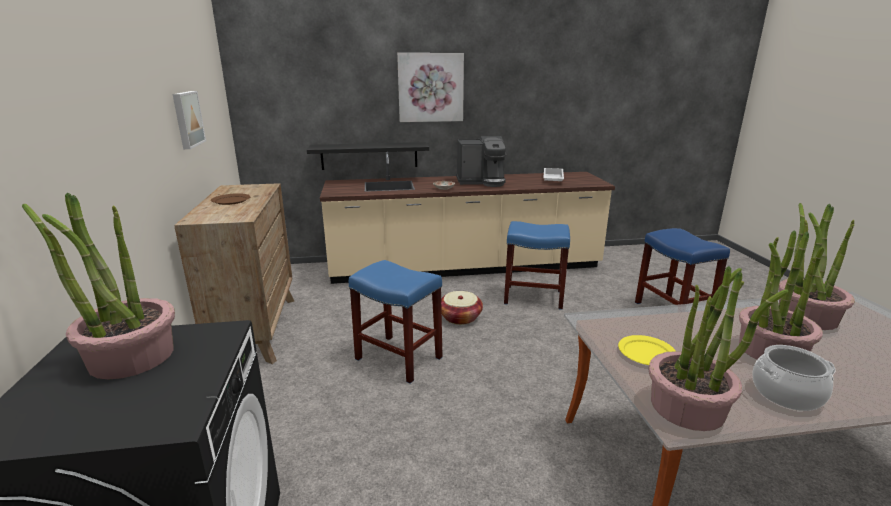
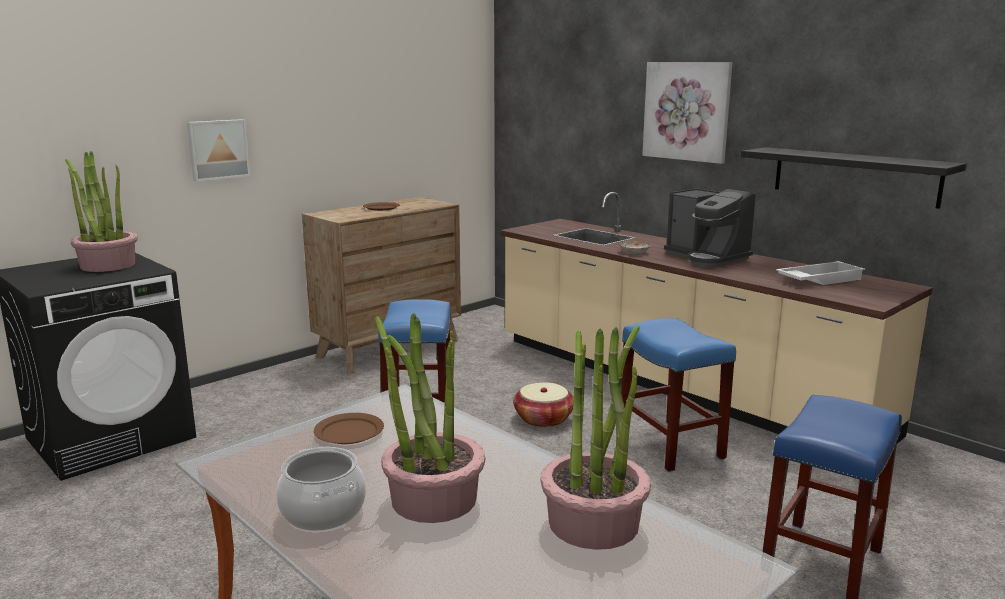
camera: 55 degrees right, 5 degrees down
picture [173,91,206,149] -> picture moved to [187,119,251,182]
black shelf [307,142,429,170] -> black shelf moved to [741,147,967,209]
yellow plate [618,335,676,365] -> brown plate [314,413,384,444]
potted plant [649,266,789,431] -> none

